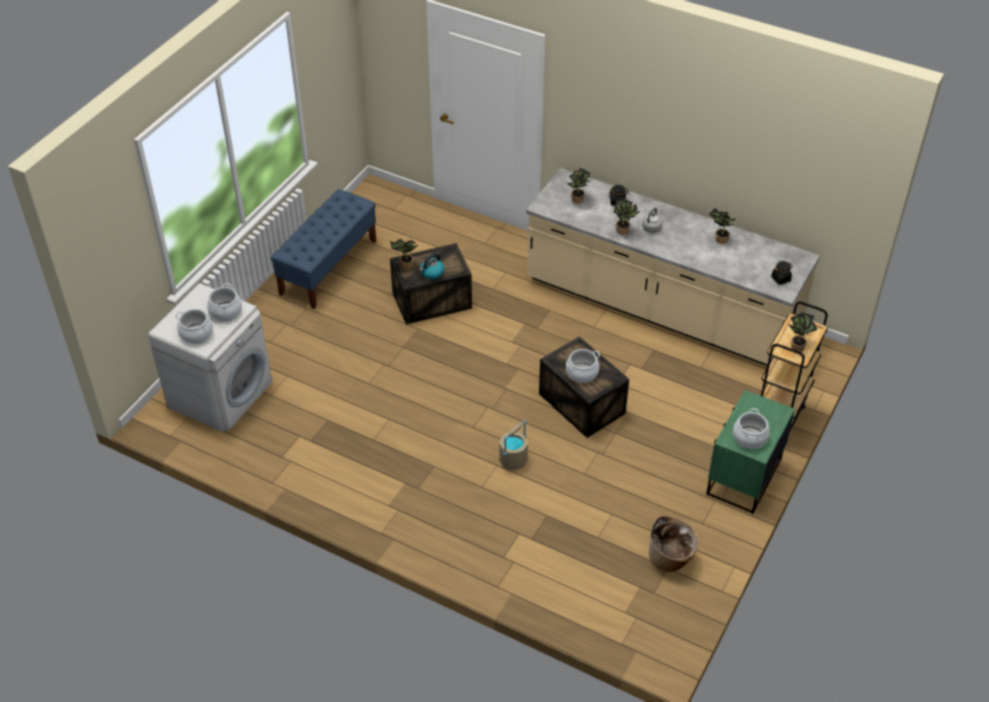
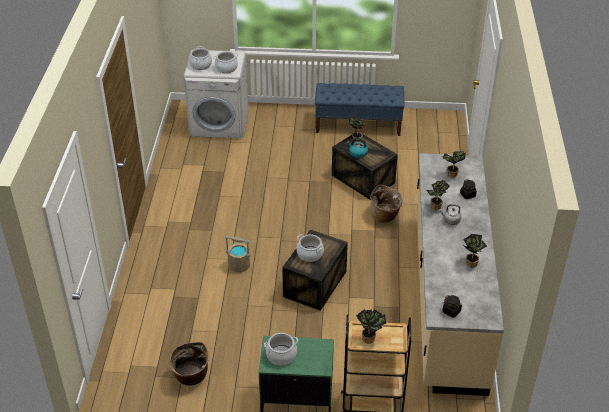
camera: 65 degrees right, 5 degrees down
none -> basket [370,185,403,223]

